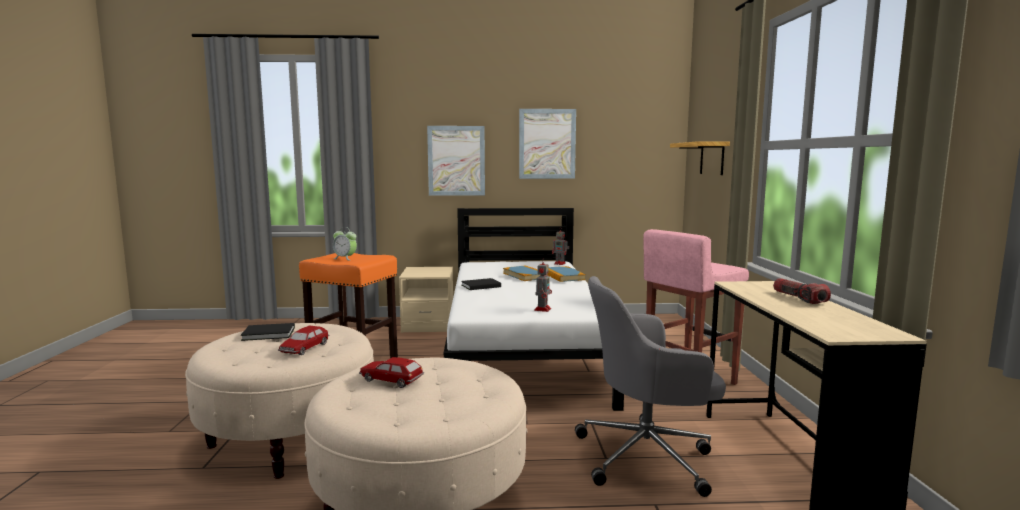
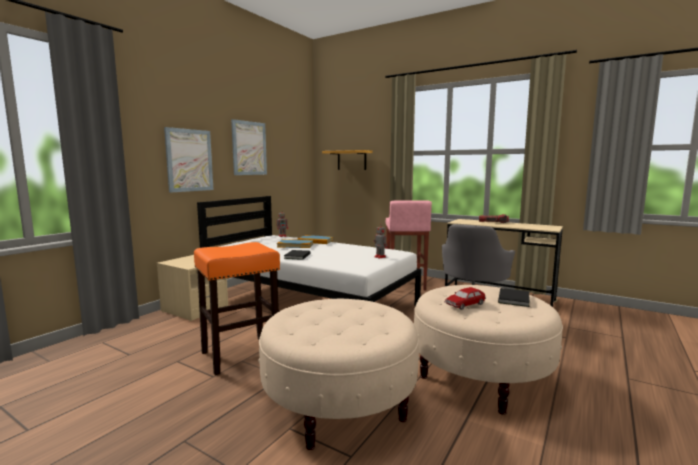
camera: 55 degrees left, 0 degrees up
black book [241,323,295,341] -> black book moved to [498,288,530,307]
toy car [278,326,329,355] -> none
alarm clock [333,227,357,260] -> none

